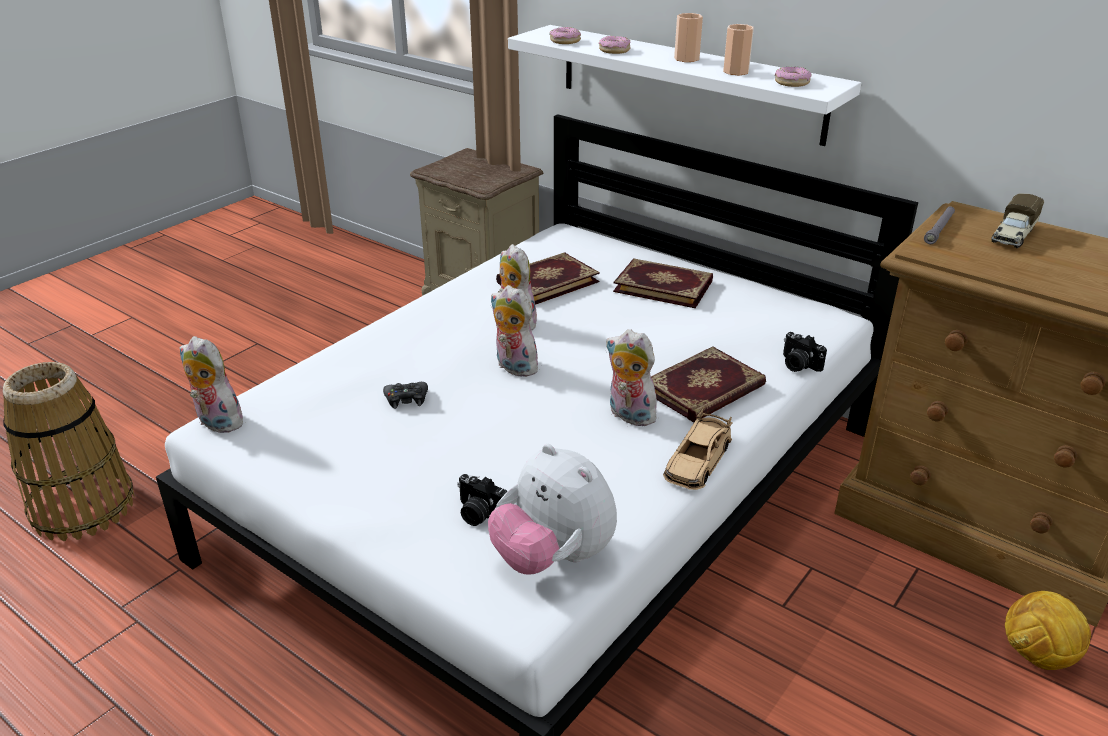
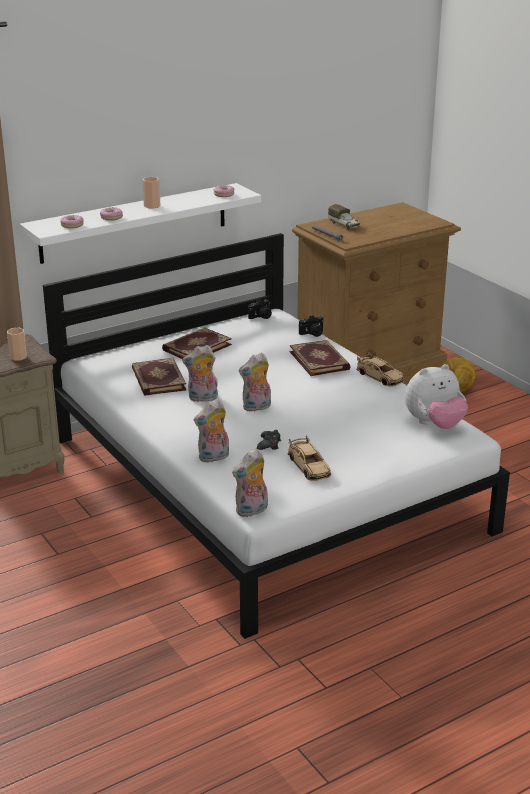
camera: 70 degrees left, 5 degrees down
basket [3,362,135,541] -> none
camera [457,474,507,526] -> camera moved to [248,299,272,319]
plush toy [605,329,661,426] -> plush toy moved to [194,399,229,463]
cup [723,24,754,76] -> cup moved to [7,328,27,361]
none -> beige toy car [287,435,331,481]

